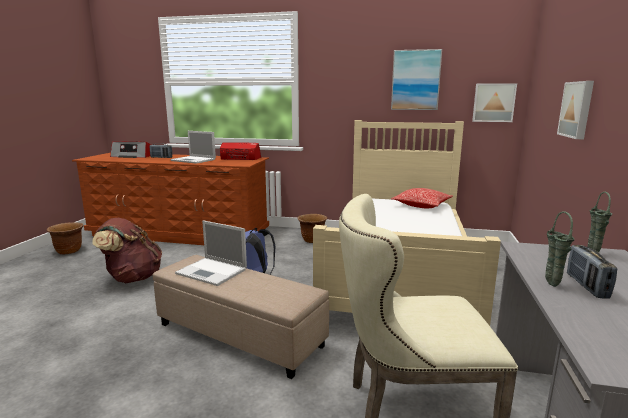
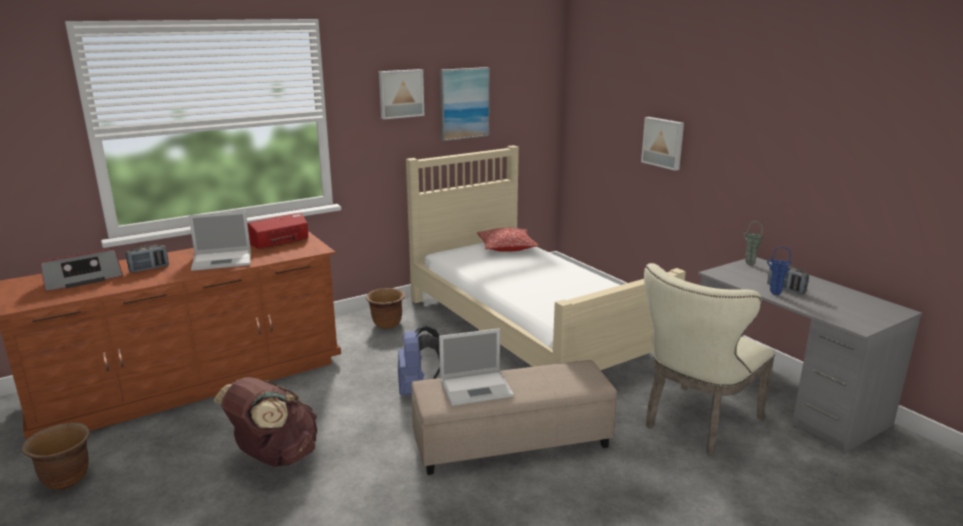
camera: 45 degrees left, 5 degrees up
picture [472,83,517,122] -> picture moved to [379,69,424,119]
green vase [545,211,574,287] -> blue vase [767,247,791,295]

